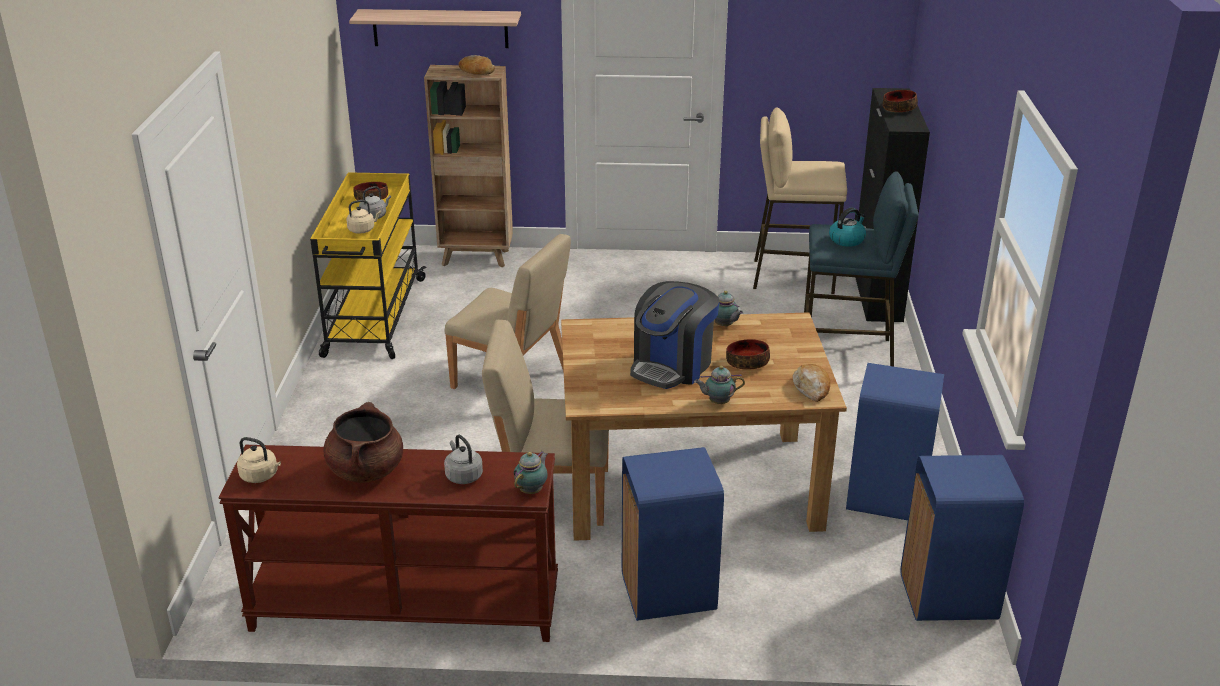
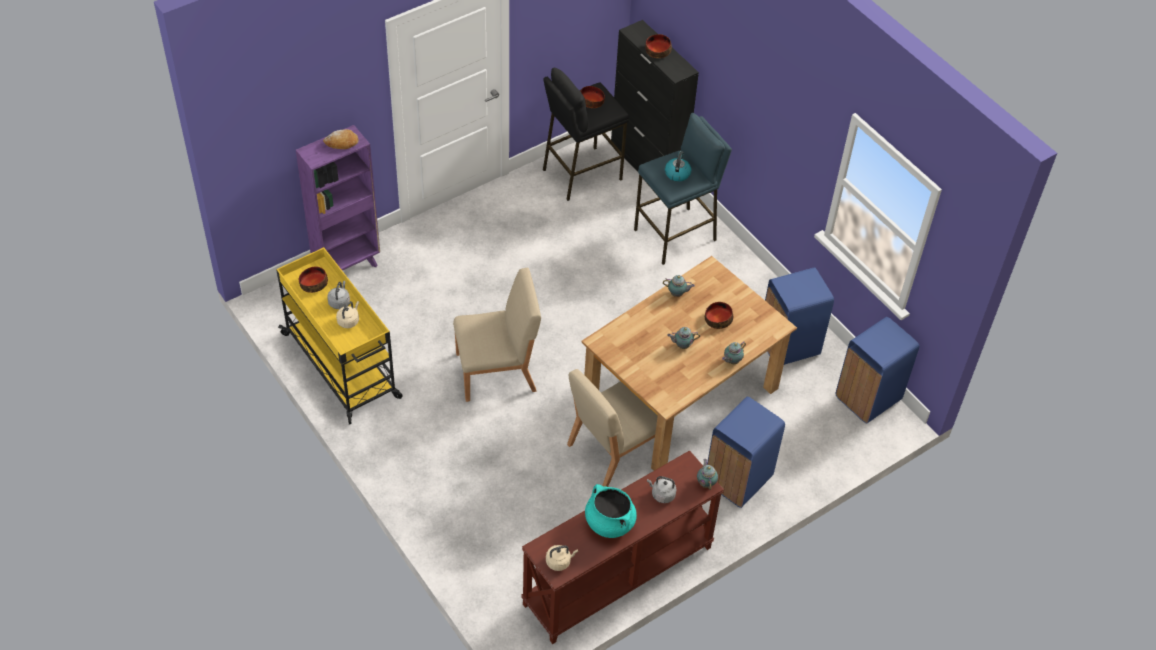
camera: 40 degrees left, 20 degrees up
brown cooking pot [324,402,403,483] -> turquoise cooking pot [585,484,637,538]
shelf [349,9,521,48] -> none
brown bookcase [424,65,513,267] -> purple bookcase [296,125,380,271]
coffee machine [630,281,720,389] -> teapot [667,327,700,349]
beige stool [753,107,847,295] -> black stool [543,68,629,201]
bread [793,364,830,402] -> none
none -> bowl [580,86,605,108]

